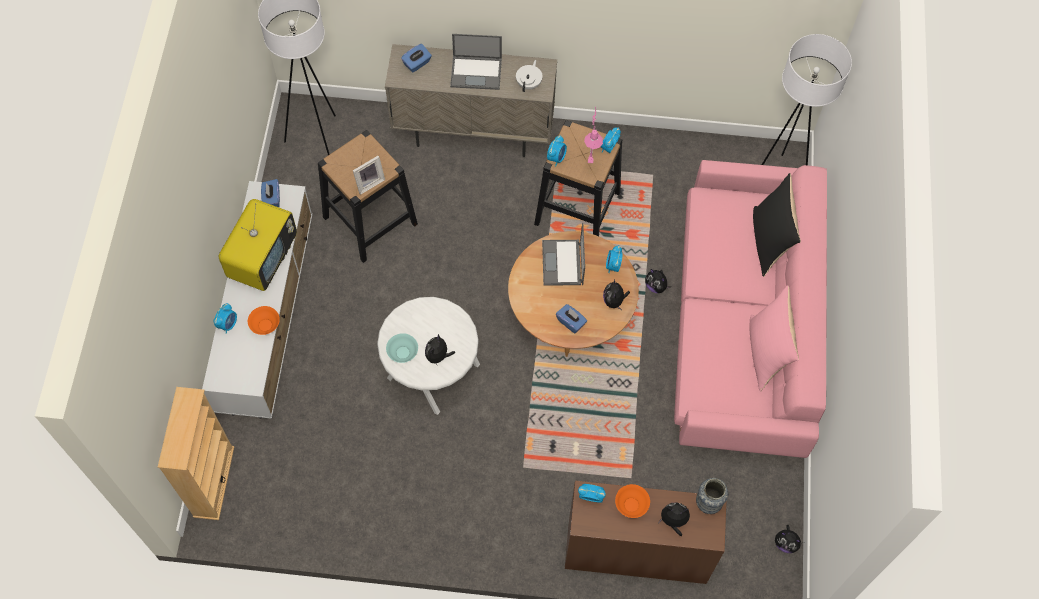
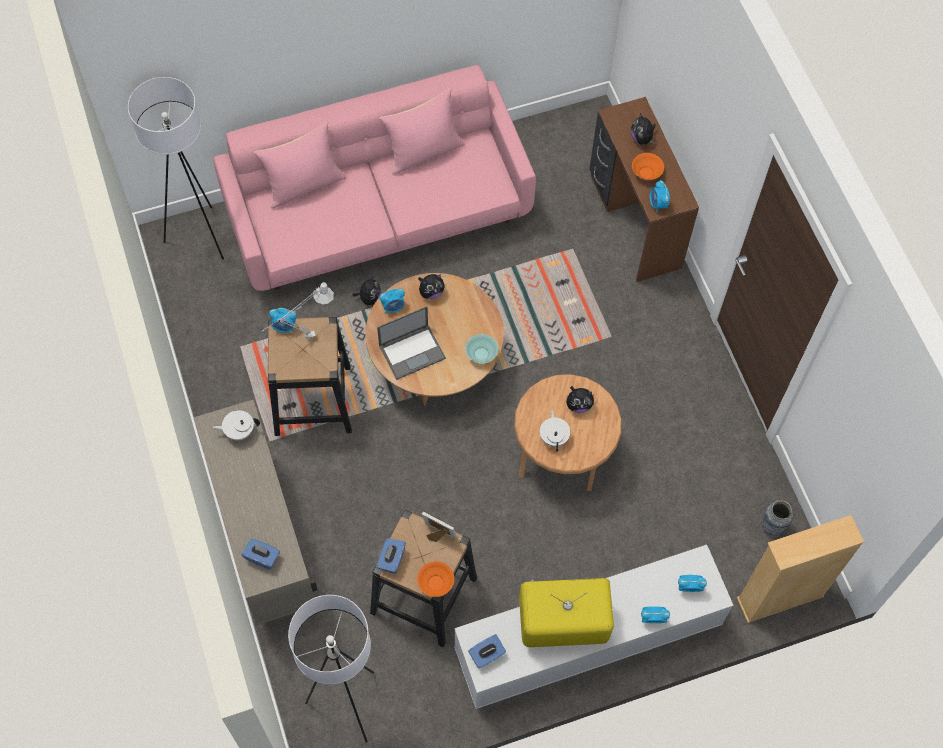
camera: 115 degrees left, 0 degrees up
orange bowl [248,306,280,335] -> orange bowl moved to [417,561,454,597]
white side table [377,297,480,415] -> brown side table [514,374,622,491]
turquoise bowl [386,333,418,363] -> turquoise bowl moved to [465,334,498,363]
laptop [450,34,502,90] -> none
alarm clock [547,135,567,167] -> alarm clock moved to [678,575,707,592]
blue tissue box [556,304,587,334] -> blue tissue box moved to [377,538,406,574]
pink table lamp [584,107,603,163] -> grey table lamp [262,282,334,340]
vase [696,478,728,514] -> vase moved to [761,500,793,536]
black pillow [753,173,801,277] -> pink pillow [253,122,346,208]
plush toy [775,525,804,553] -> none
none -> white teapot [540,410,570,452]

